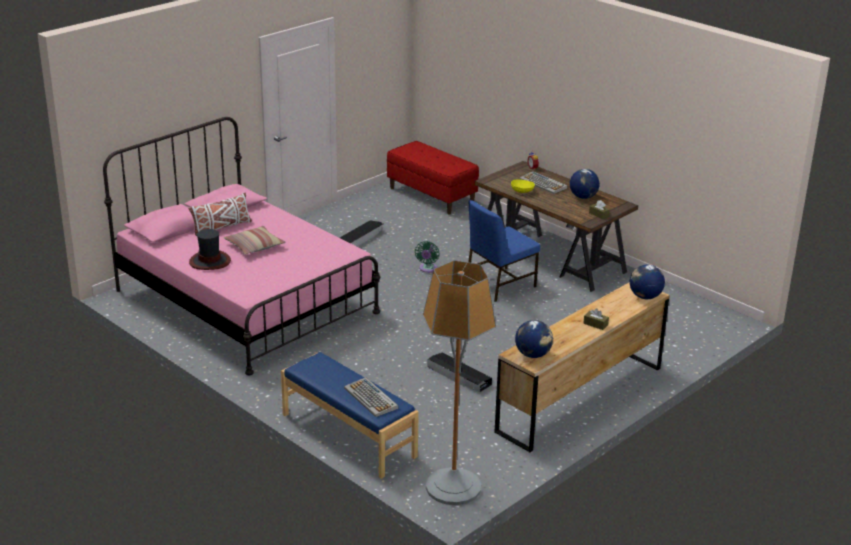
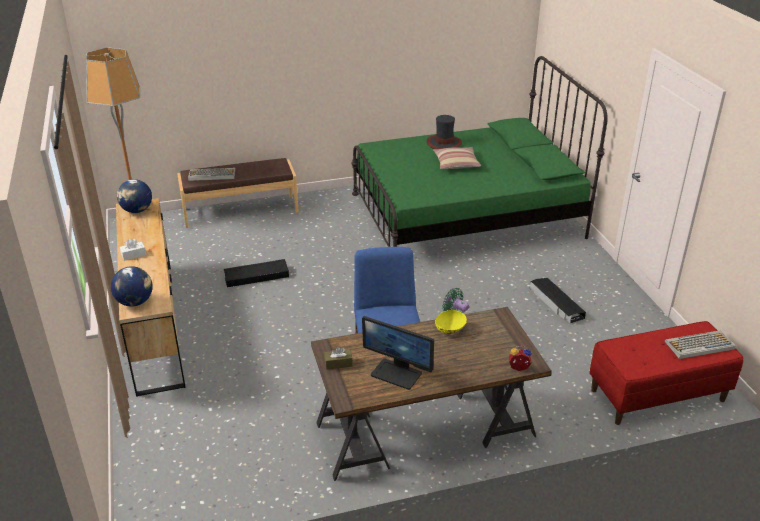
camera: 120 degrees right, 5 degrees up
pink bed [103,117,380,375] -> green bed [351,56,608,247]
white pillow [188,193,252,236] -> none
blue bench [281,352,419,479] -> brown bench [177,158,299,228]
keyboard [520,171,567,194] -> keyboard moved to [665,330,736,359]
globe [570,169,600,199] -> monitor [362,316,434,390]
brown tissue box [583,308,609,330] -> white tissue box [120,238,146,261]

